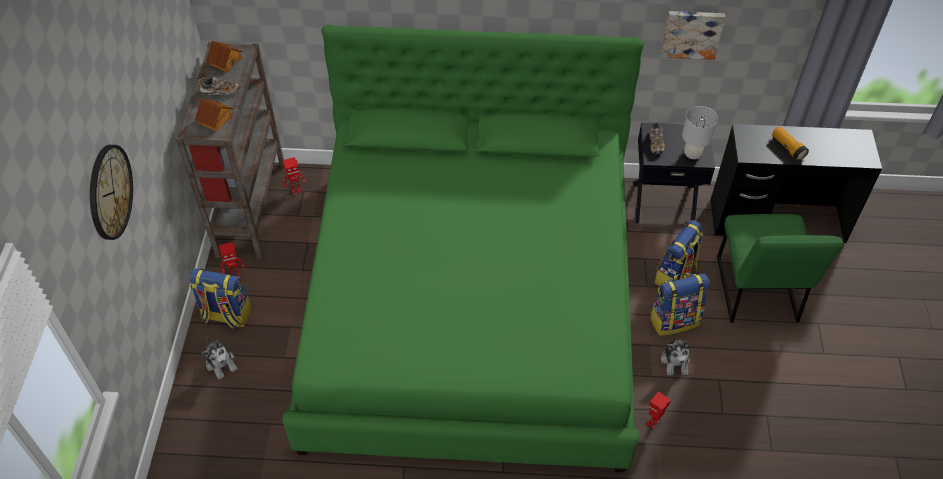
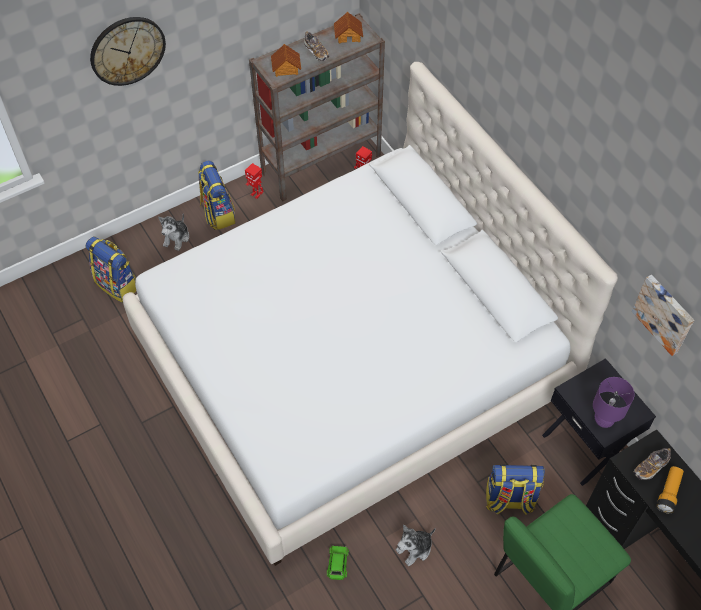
camera: 55 degrees right, 5 degrees up
green bed [282,25,644,472] -> white bed [122,62,618,566]
toy robot [646,391,671,429] -> green toy car [327,545,349,580]
shoe [649,121,665,154] -> shoe moved to [634,448,671,480]
backpack [650,272,710,336] -> backpack moved to [86,237,136,303]
grey table lamp [682,106,718,159] -> purple table lamp [593,377,634,428]

